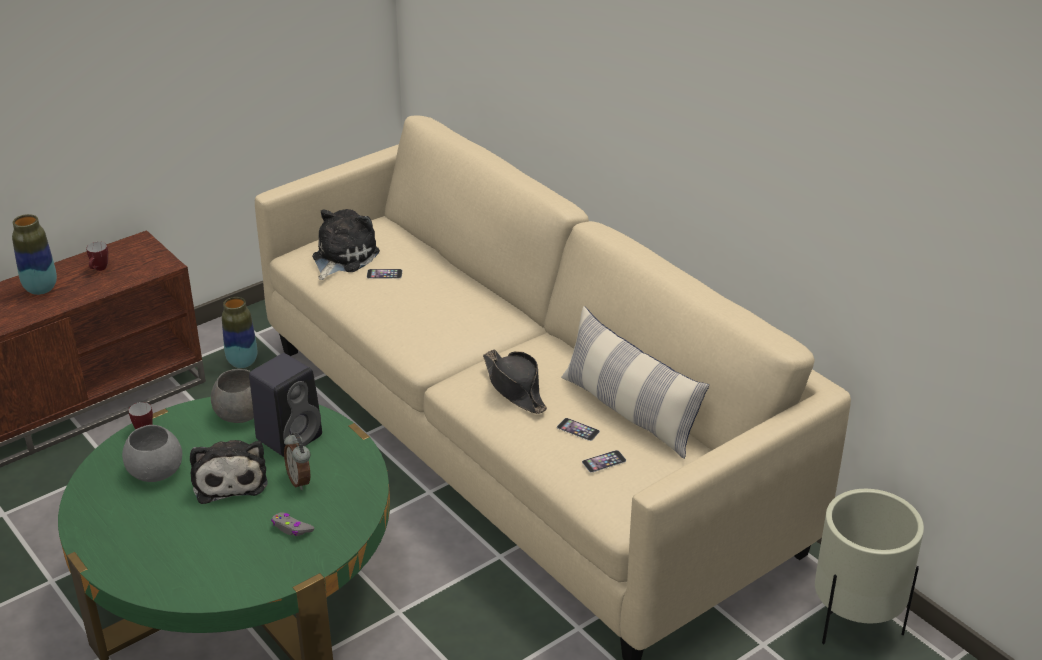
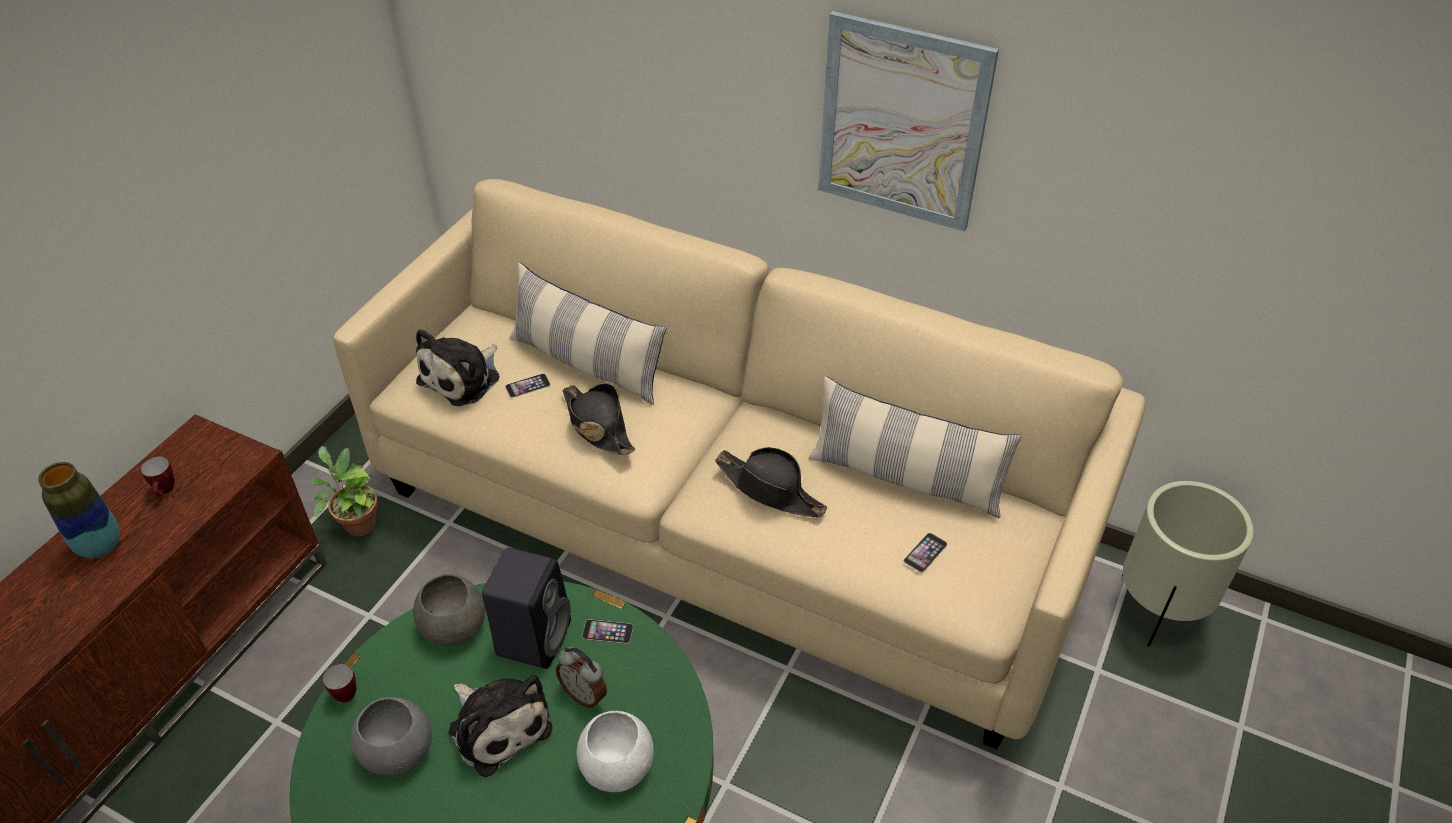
camera: 25 degrees left, 10 degrees up
vase [222,297,257,368] -> potted plant [310,446,380,537]
grey game controller [271,512,314,536] -> white bowl [577,711,654,792]
plush toy [312,209,380,280] -> plush toy turned 150 degrees counterclockwise [416,329,499,406]
phone [557,418,600,441] -> phone moved to [582,619,633,644]
none -> pillow [509,262,666,405]
none -> black hat [562,383,635,455]
none -> picture [818,11,999,232]

